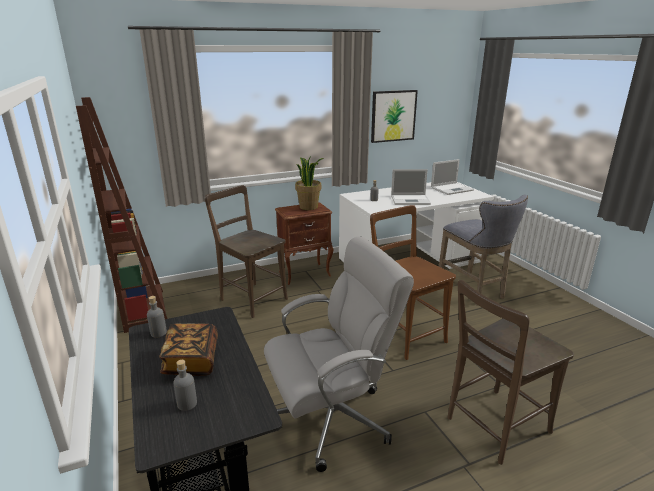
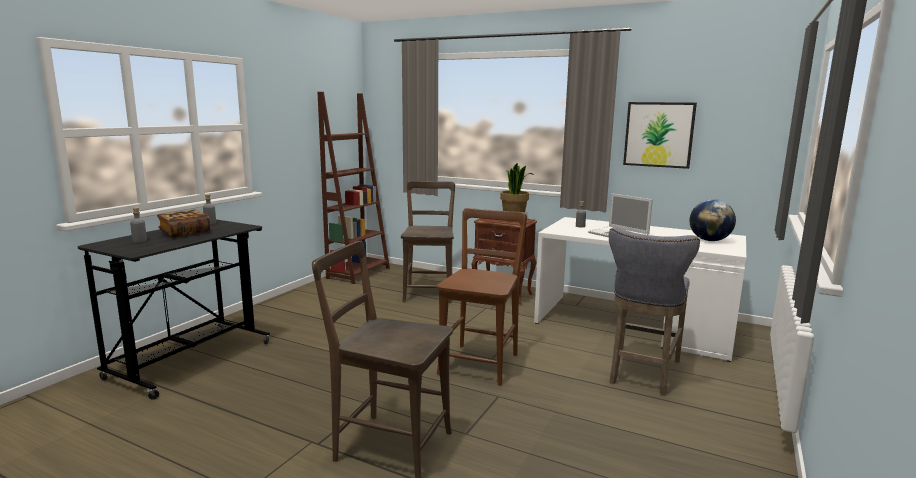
camera: 50 degrees right, 10 degrees down
grey office chair [264,236,414,472] -> none
laptop [431,159,474,195] -> globe [690,199,736,241]

